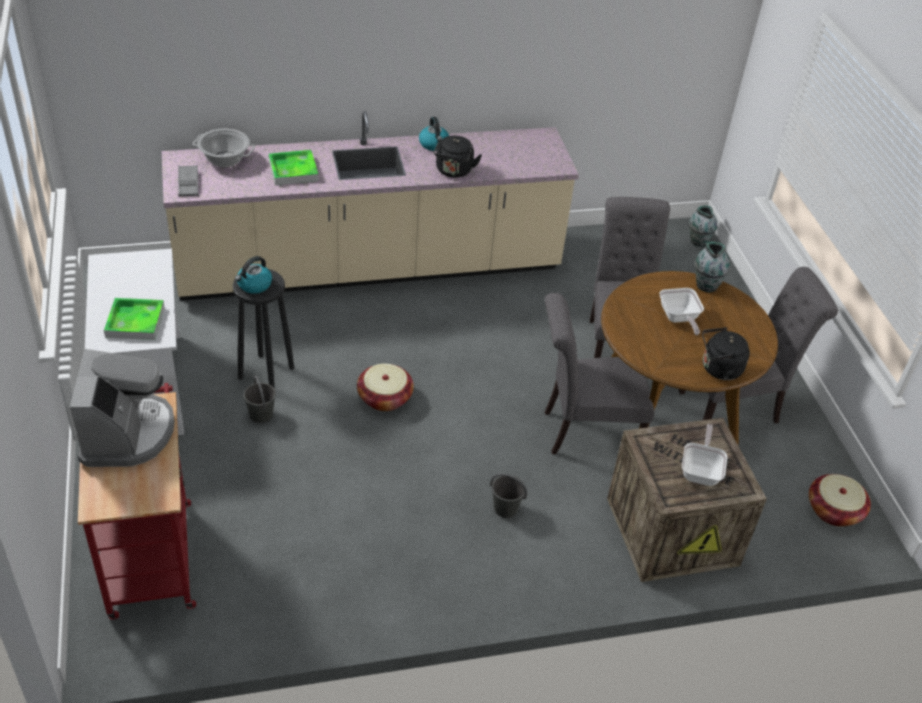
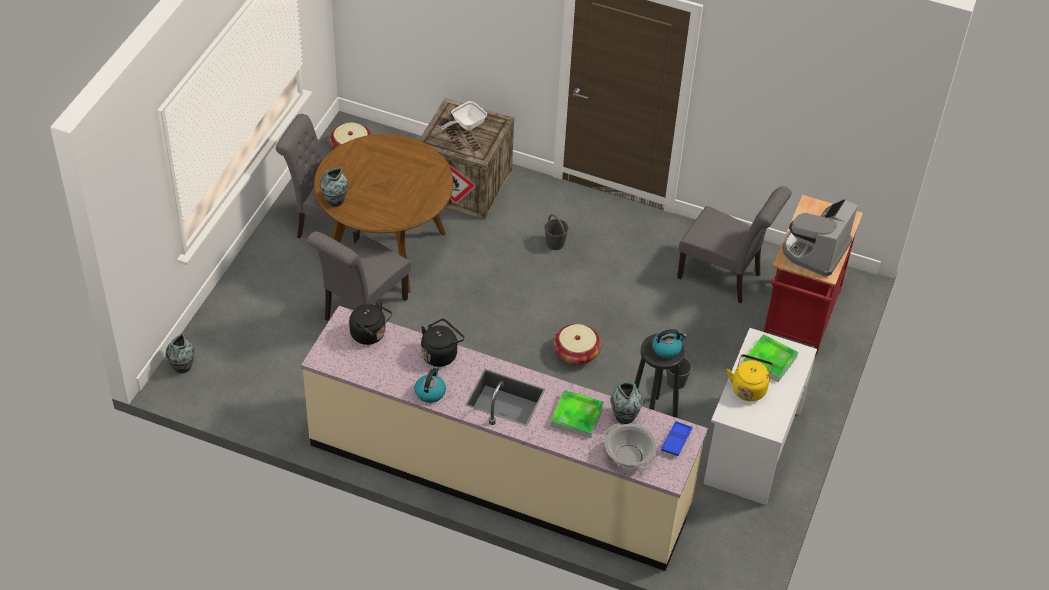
camera: 145 degrees left, 5 degrees up
grey tray [178,165,199,196] -> blue tray [661,421,692,456]
grey chair [545,293,655,454] -> grey chair moved to [677,186,792,303]
frying pan [659,288,704,335] -> none
black kettle [702,327,750,380] -> black kettle moved to [349,303,392,345]
none -> vase [610,381,643,424]
none -> yellow kettle [727,354,774,401]

